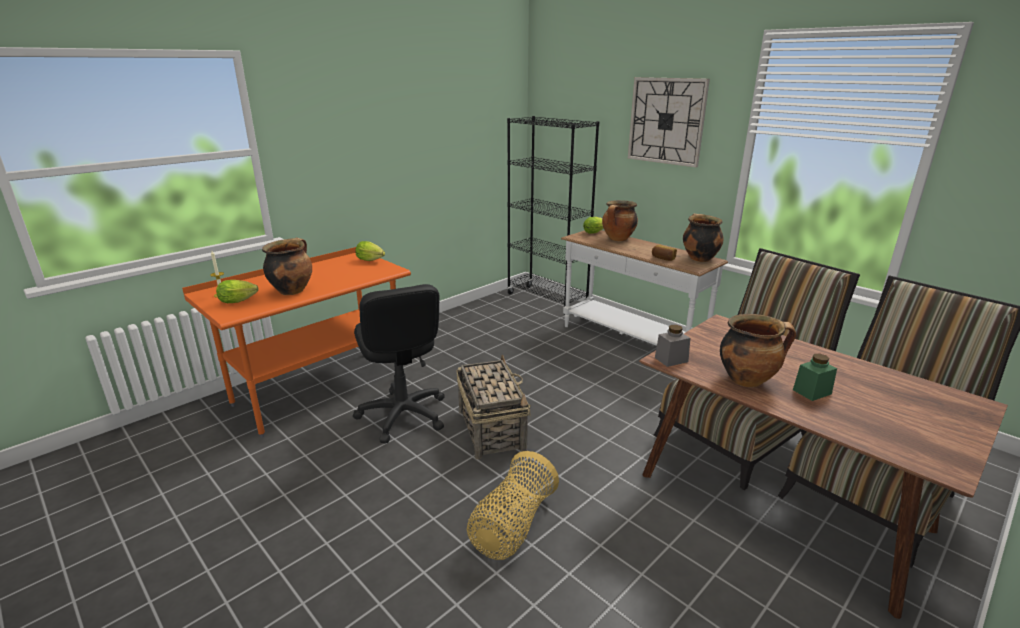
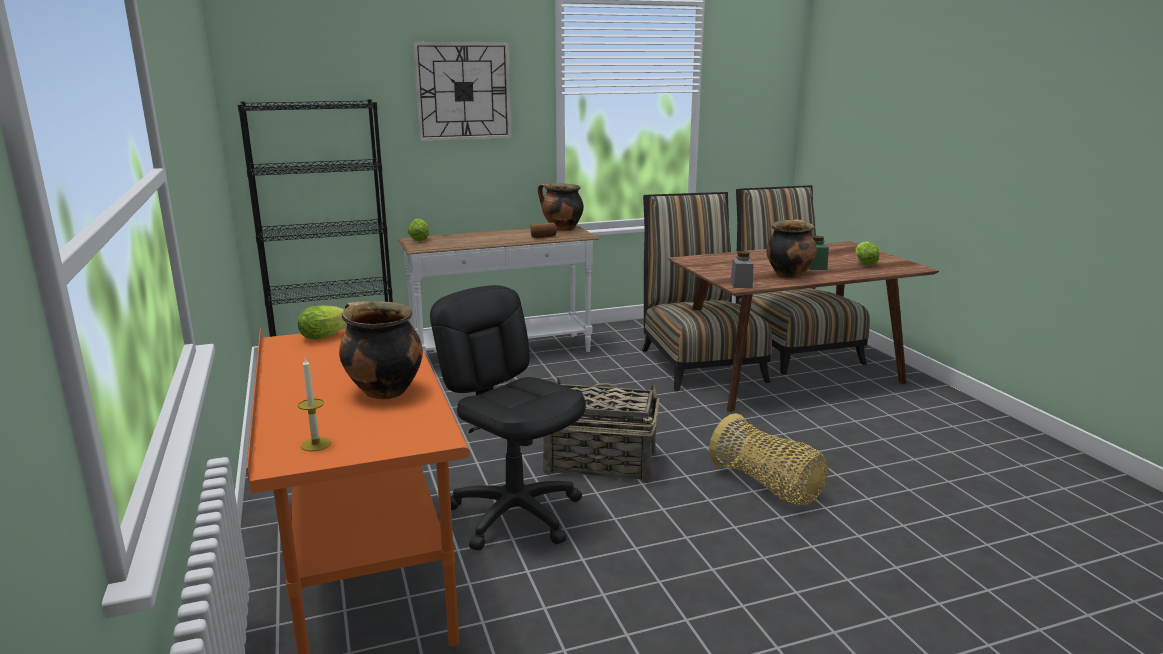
camera: 65 degrees left, 5 degrees down
lettuce [216,280,259,303] -> lettuce moved to [856,241,879,266]
black office chair [353,284,445,444] -> black office chair turned 135 degrees counterclockwise [430,285,586,551]
cooking pot [602,200,638,241] -> none

